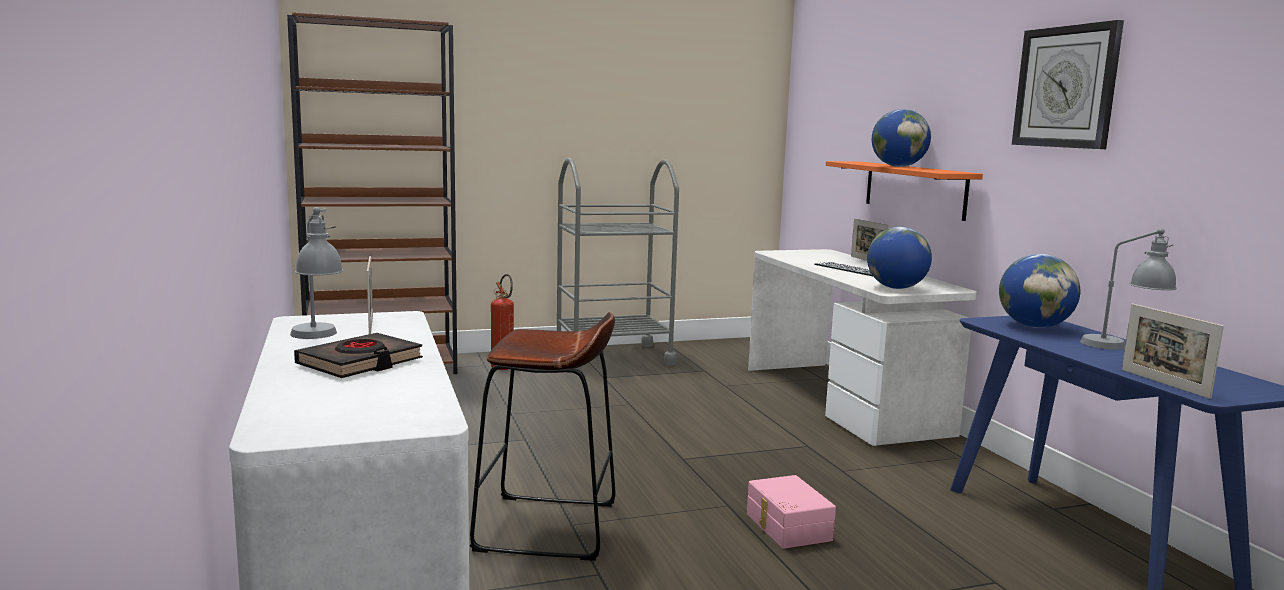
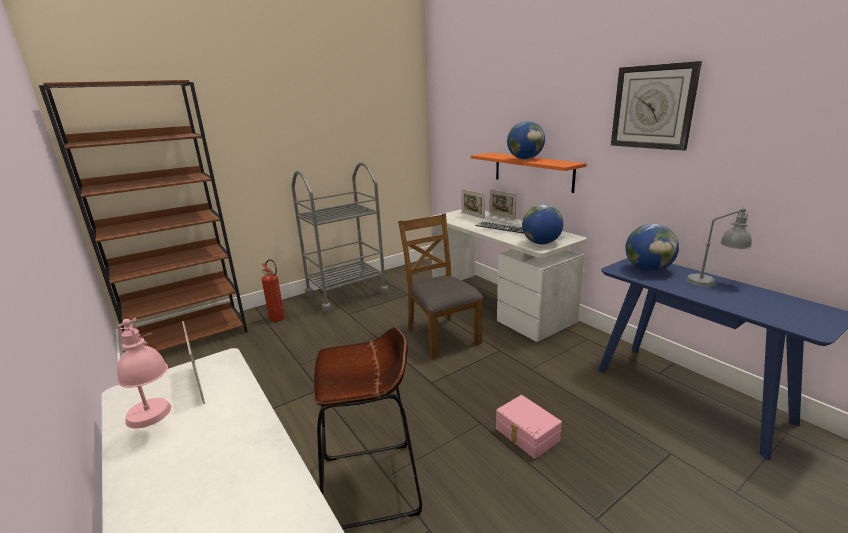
camera: 15 degrees left, 10 degrees up
grey table lamp [290,207,343,339] -> pink table lamp [117,318,171,428]
black book [294,333,423,378] -> none
picture frame [1122,304,1224,399] -> picture frame moved to [462,190,485,219]
none -> brown chair [398,213,483,359]

